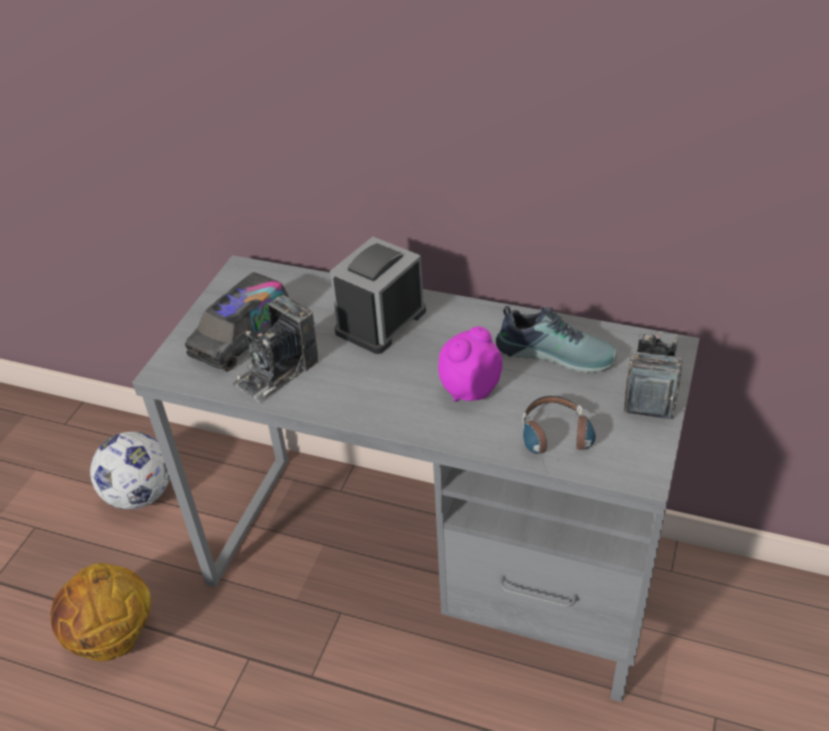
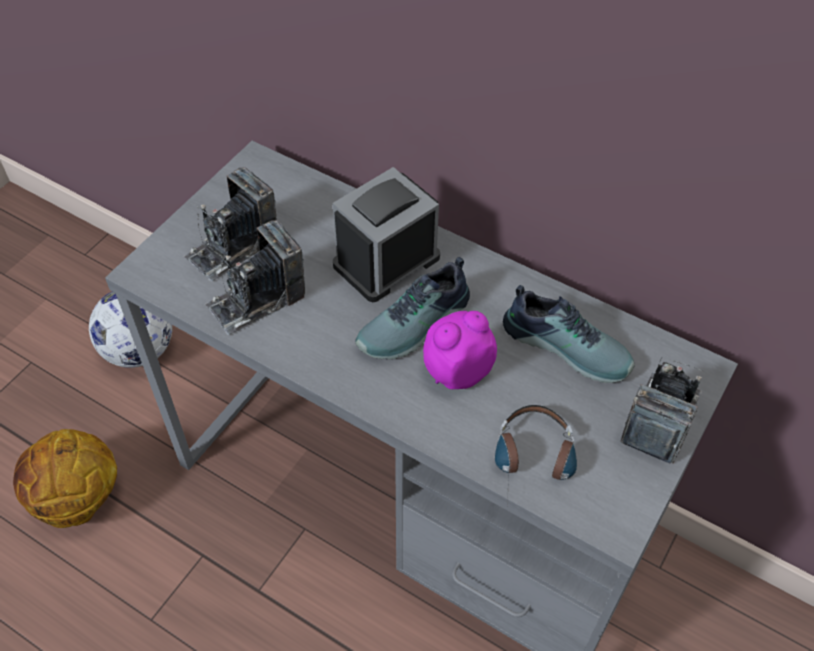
camera: 10 degrees right, 10 degrees up
toy truck [185,272,289,372] -> camera [184,167,277,281]
none -> shoe [355,257,470,360]

